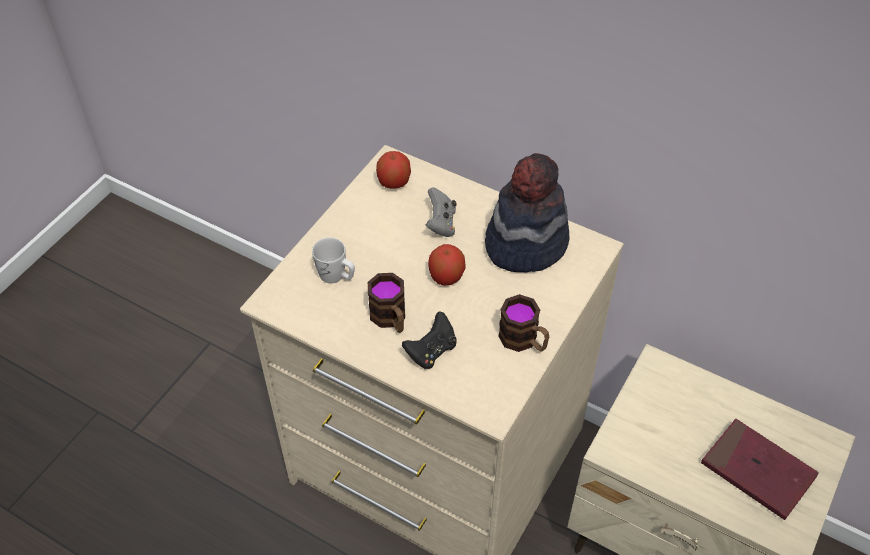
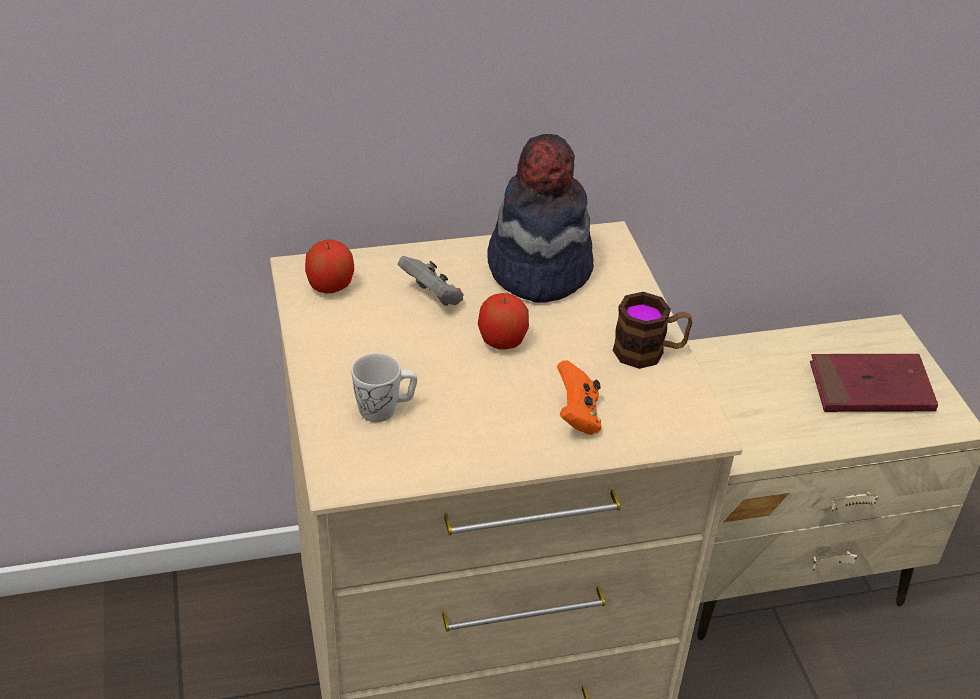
camera: 45 degrees left, 10 degrees down
mug [368,273,405,333] -> none
black game controller [402,312,457,369] -> orange game controller [557,360,602,435]

